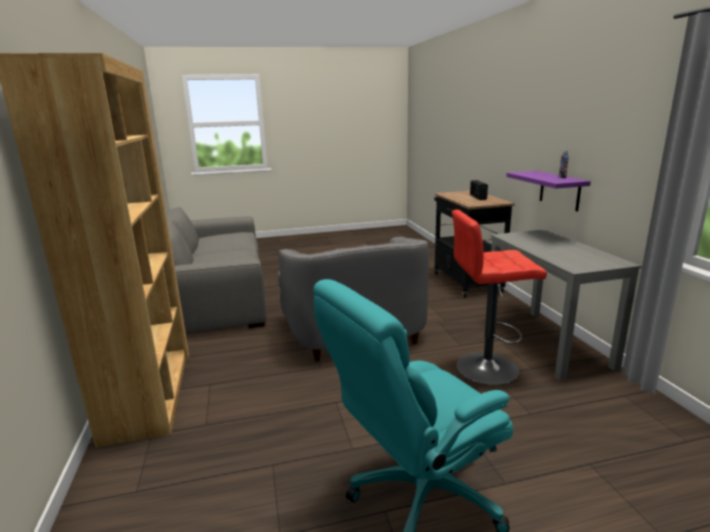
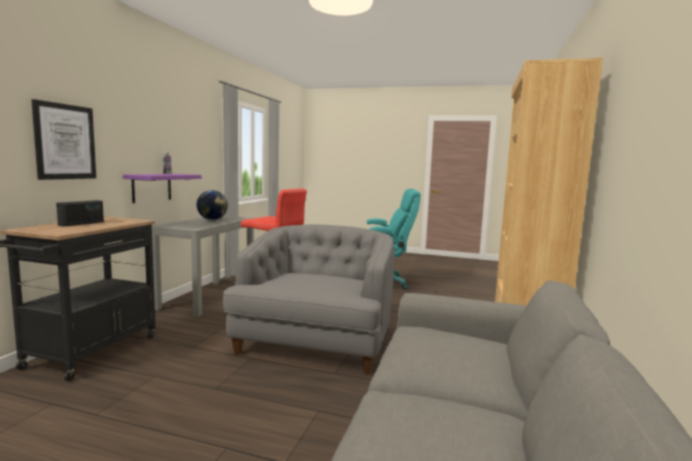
camera: 150 degrees left, 10 degrees down
none -> picture [31,99,96,180]
none -> globe [197,190,228,220]

